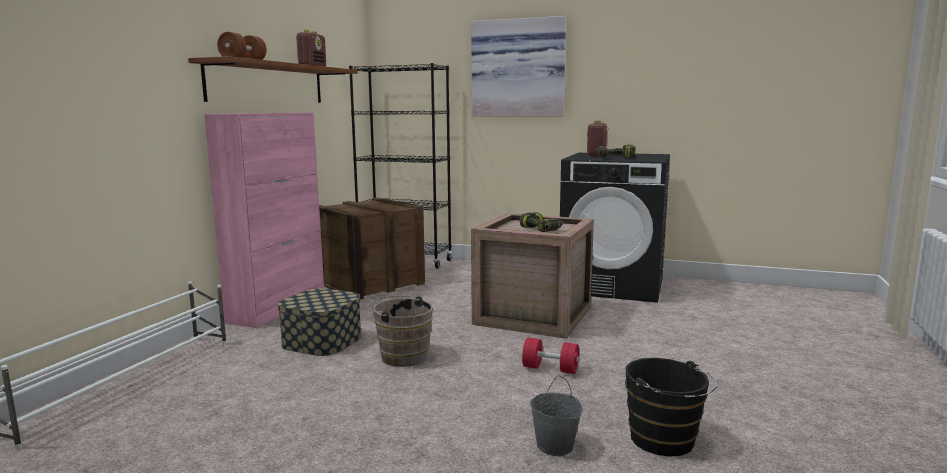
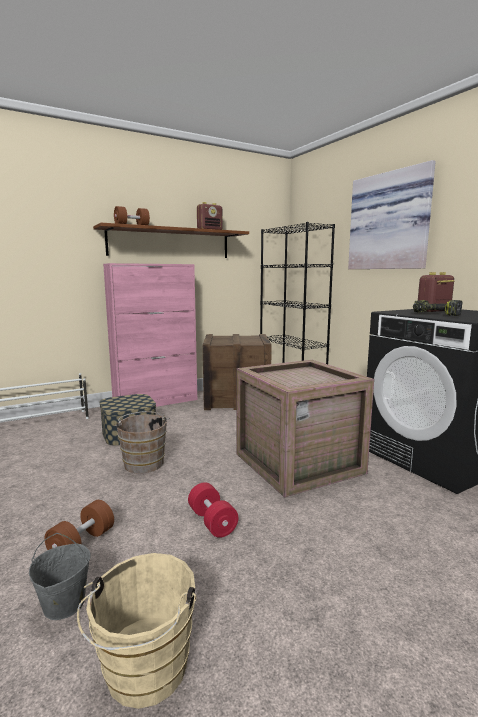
camera: 40 degrees right, 0 degrees up
power drill [520,212,563,232] -> none
black bucket [625,358,718,457] -> beige bucket [77,553,197,709]
none -> brown dumbbell [45,500,114,550]

